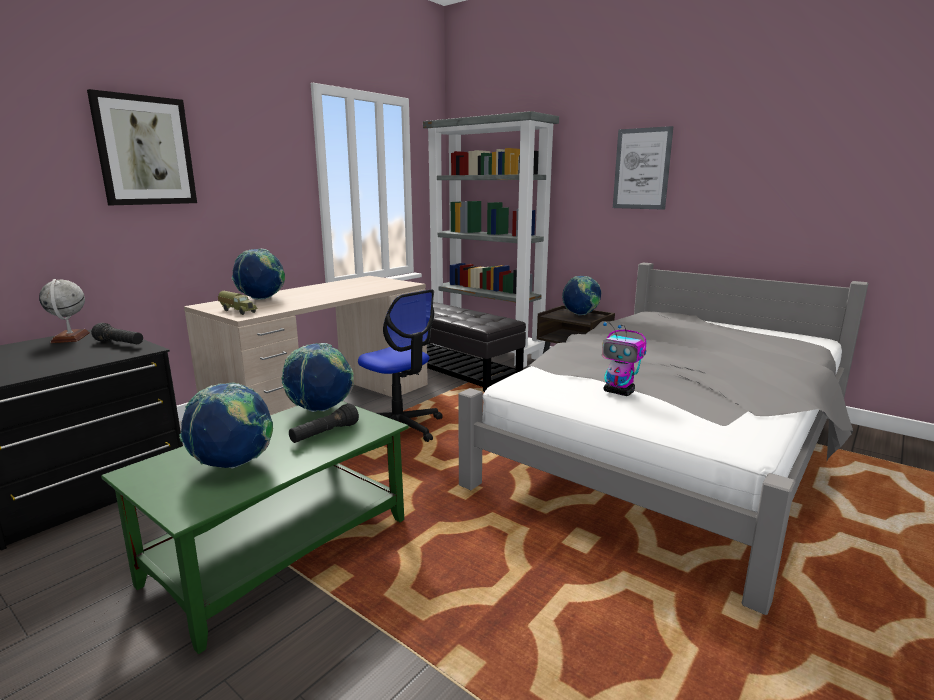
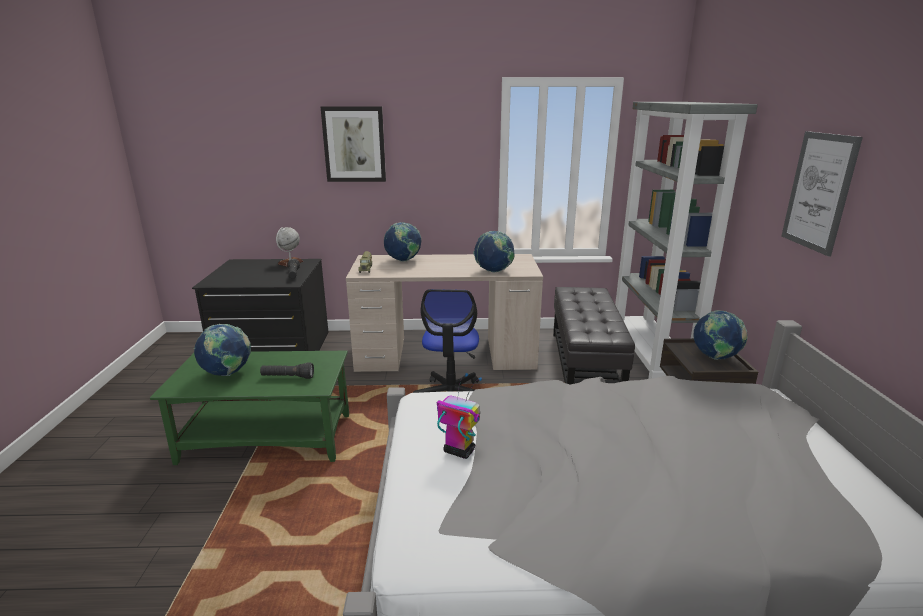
camera: 50 degrees right, 5 degrees up
globe [281,343,354,412] -> globe moved to [473,231,515,273]
toy robot [602,322,646,396] -> toy robot turned 120 degrees clockwise [437,373,482,459]

